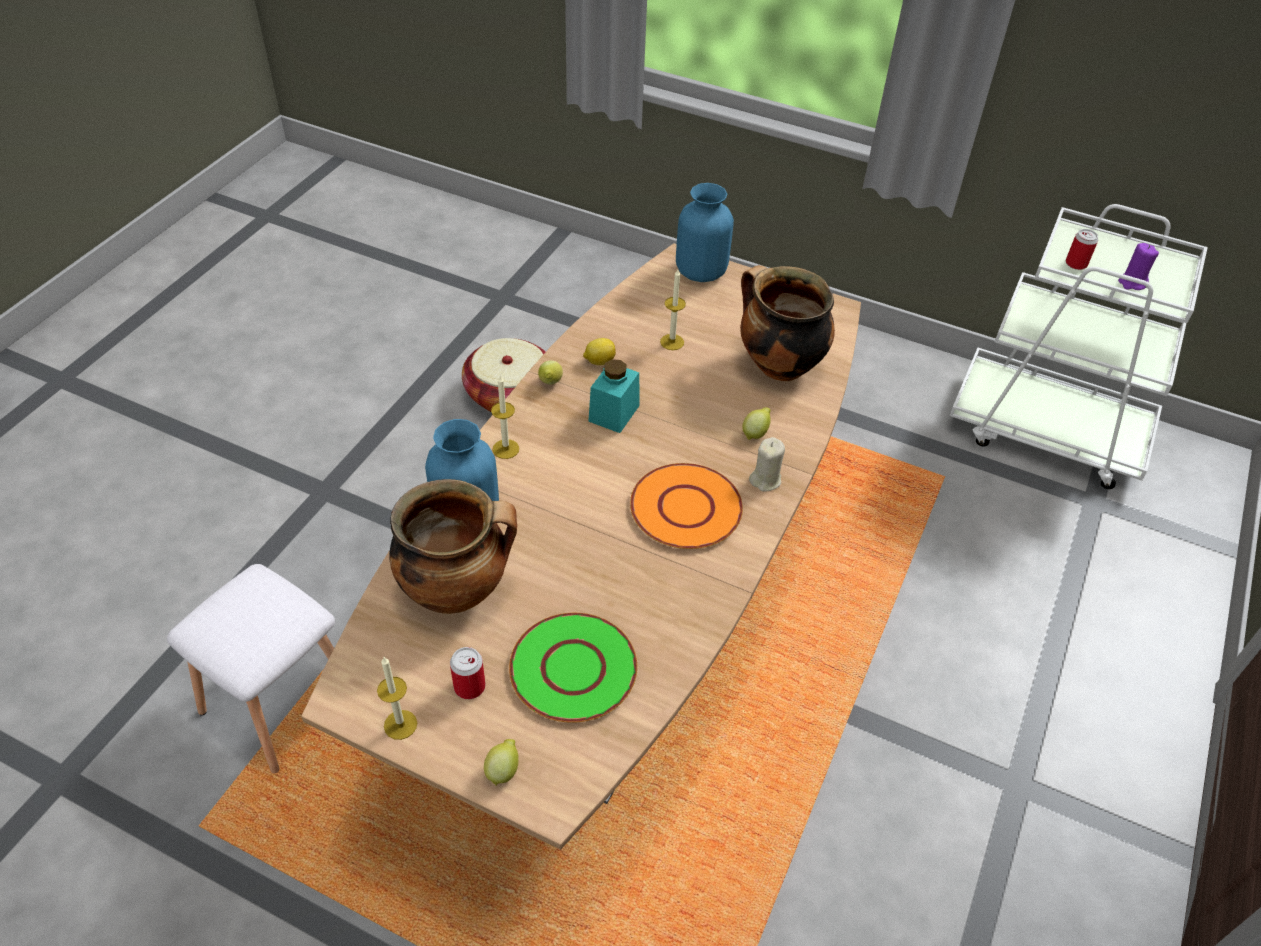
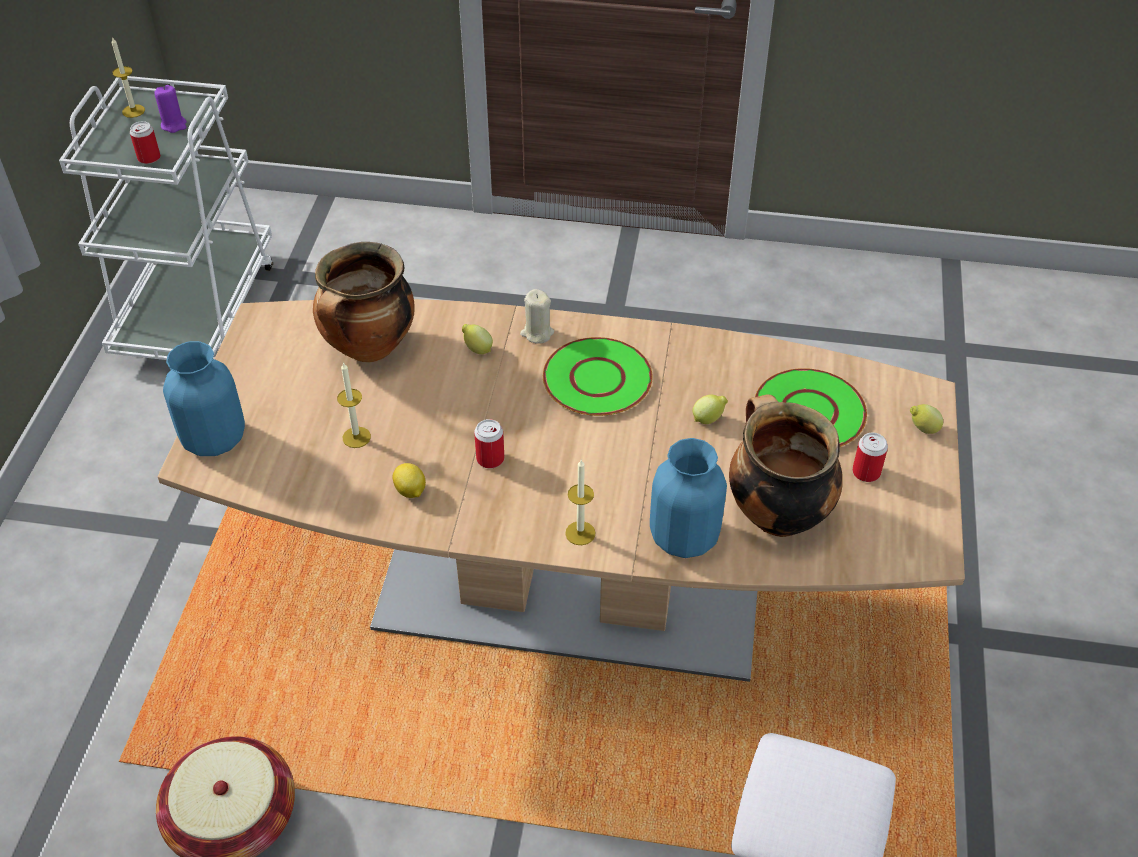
camera: 105 degrees left, 0 degrees up
candle [377,657,417,740] -> candle moved to [112,38,145,118]
lemon [538,361,563,385] -> lemon moved to [693,394,728,424]
turquoise jar [588,359,640,433] -> can [474,419,505,468]
orange plate [630,463,743,549] -> green plate [543,337,653,416]

